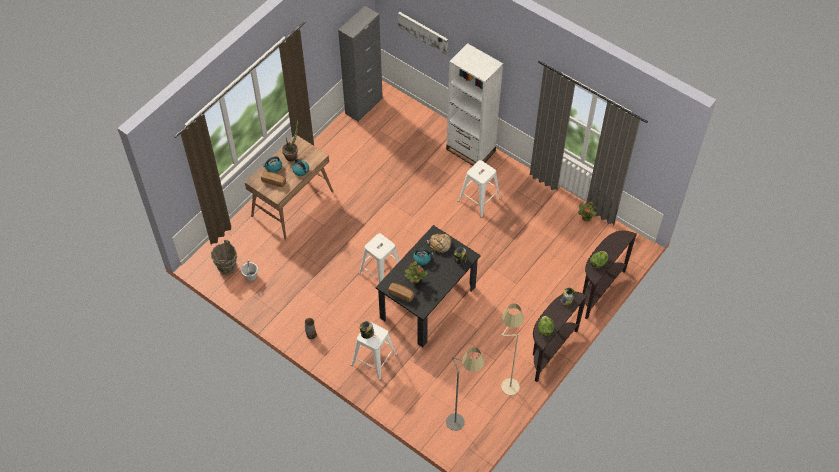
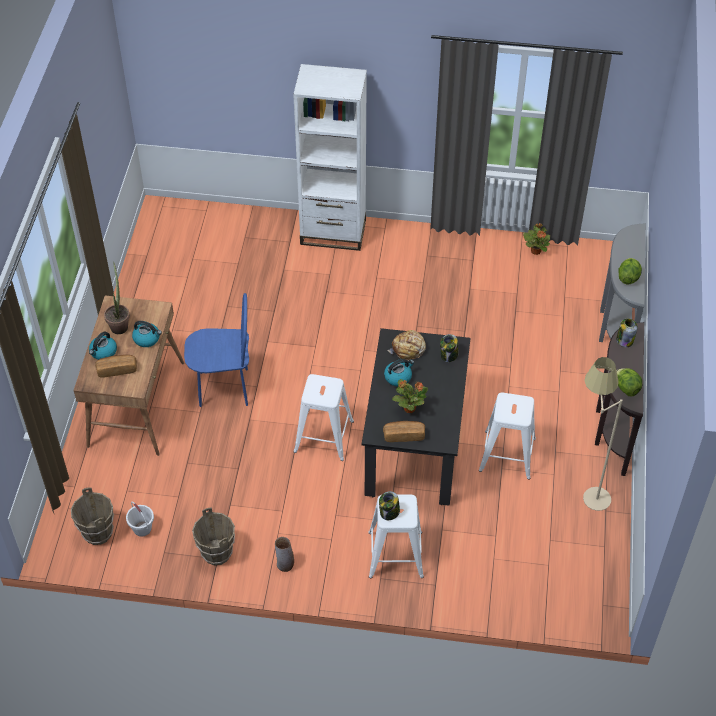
camera: 30 degrees left, 5 degrees down
grey cabinet [338,6,383,122] -> none
picture [398,12,448,55] -> none
grey floor lamp [446,347,485,431] -> none
white stool [458,160,501,218] -> white stool moved to [479,393,536,480]
brown console table [583,230,637,319] -> grey console table [599,224,646,342]
none -> blue chair [184,293,249,407]
none -> brown bucket [192,508,235,565]

